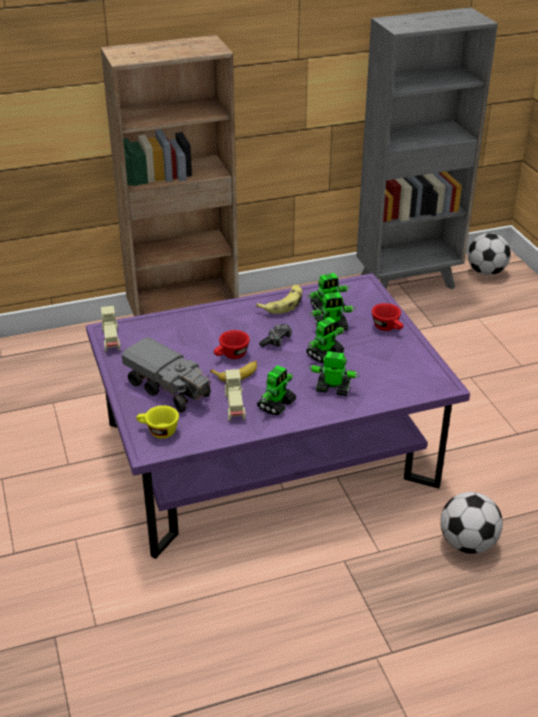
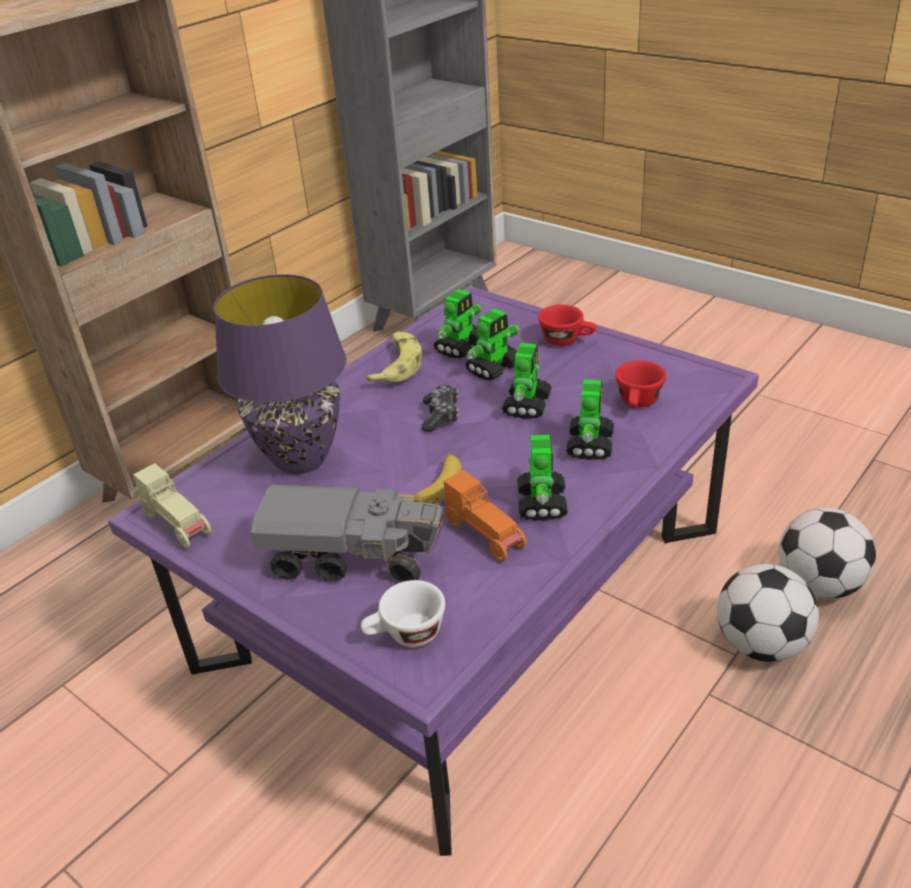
camera: 30 degrees left, 0 degrees up
yellow cup [136,405,179,439] -> white cup [361,580,445,647]
red cup [214,330,250,359] -> red cup moved to [615,360,666,408]
beige toy car [225,369,246,422] -> orange toy car [444,470,527,562]
toy robot [309,351,360,396] -> toy robot turned 120 degrees clockwise [566,380,614,460]
football [468,233,511,275] -> football moved to [717,564,819,662]
none -> purple table lamp [214,274,347,474]

